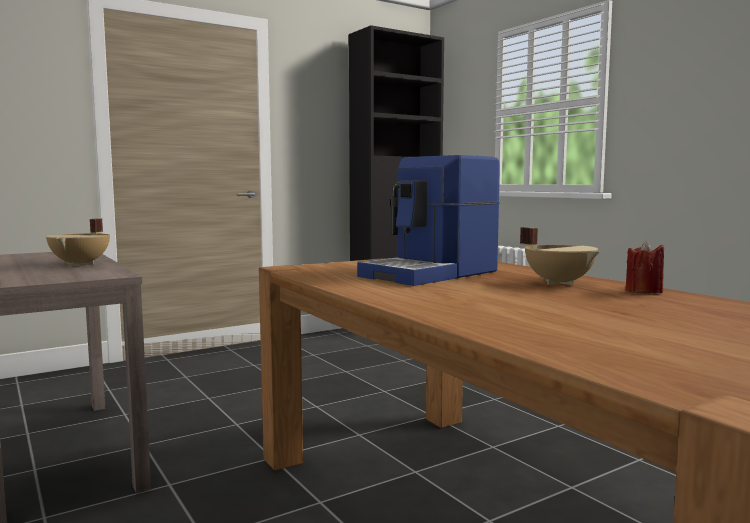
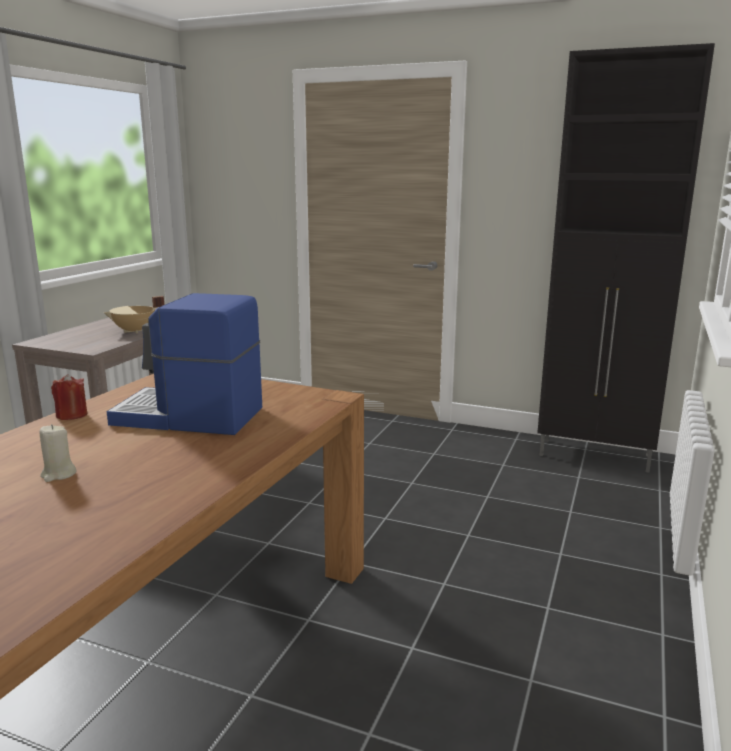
camera: 55 degrees right, 10 degrees up
beige cooking pot [520,227,600,285] -> none
red candle [625,240,664,294] -> red candle moved to [51,374,87,420]
none -> beige candle [39,424,77,482]

